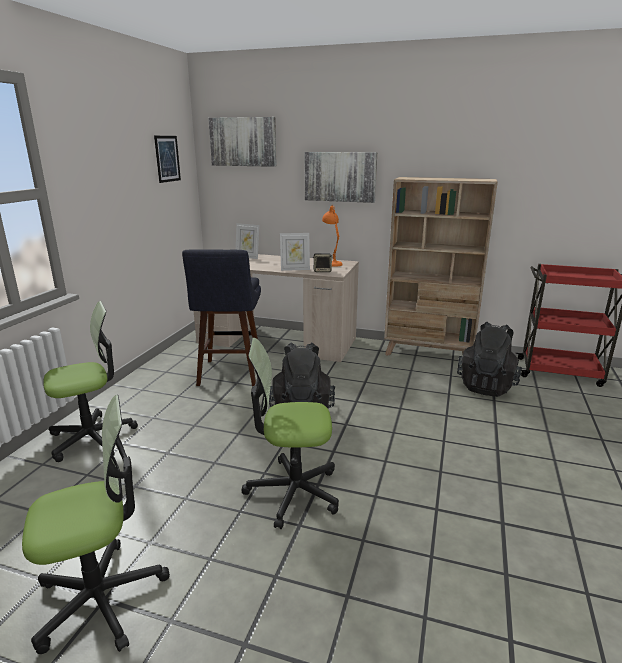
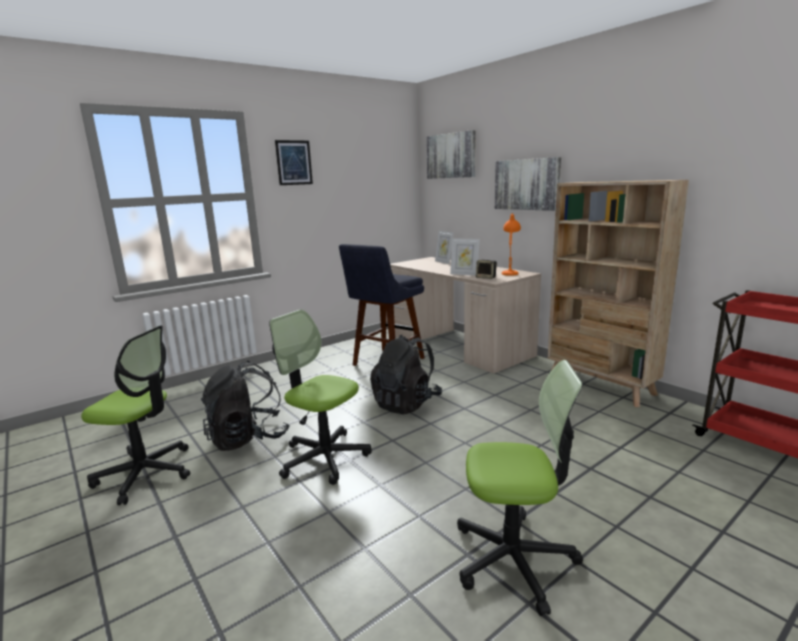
camera: 35 degrees right, 5 degrees down
office chair [43,301,138,462] -> office chair moved to [457,360,583,616]
picture [154,136,181,183] -> picture moved to [275,140,313,185]
black backpack [457,322,522,397] -> black backpack moved to [201,361,290,451]

